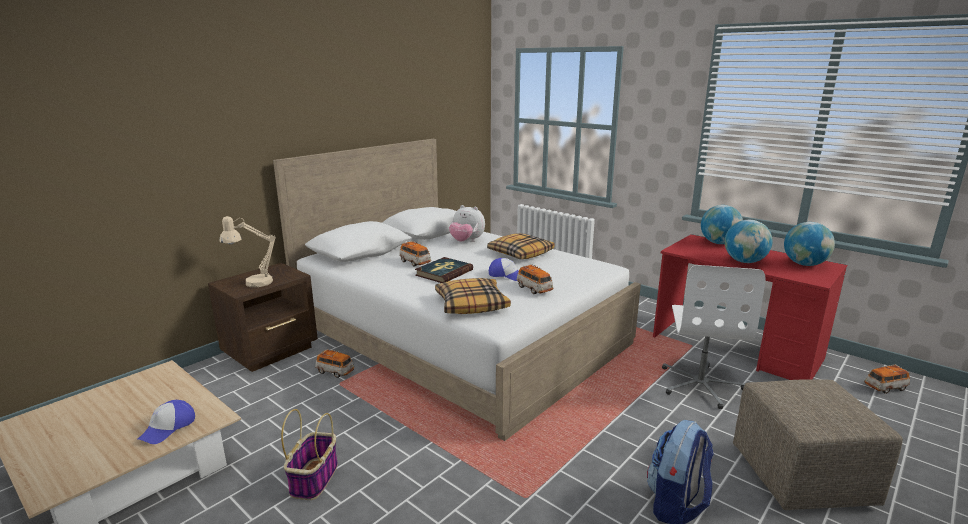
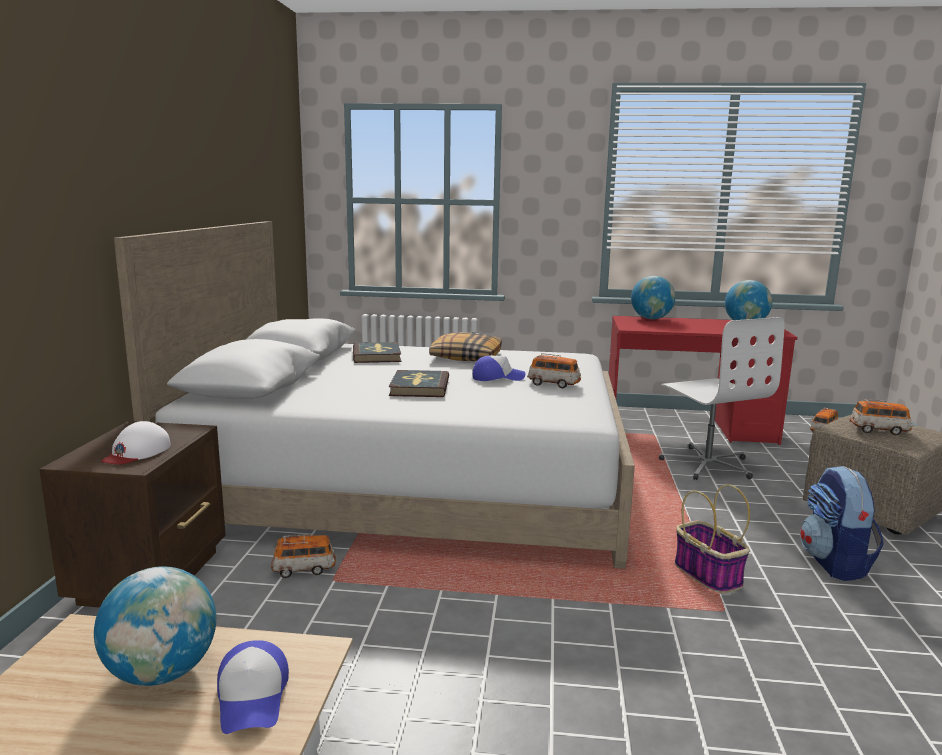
camera: 35 degrees left, 5 degrees down
beige table lamp [219,216,276,287] -> white cap [101,421,171,464]
basket [281,409,338,500] -> basket moved to [675,484,750,594]
toy car [399,241,431,267] -> toy car moved to [849,399,913,435]
pillow [435,278,511,314] -> none
plush toy [449,205,485,242] -> book [353,342,401,363]
globe [725,220,773,263] -> globe moved to [94,566,216,686]

